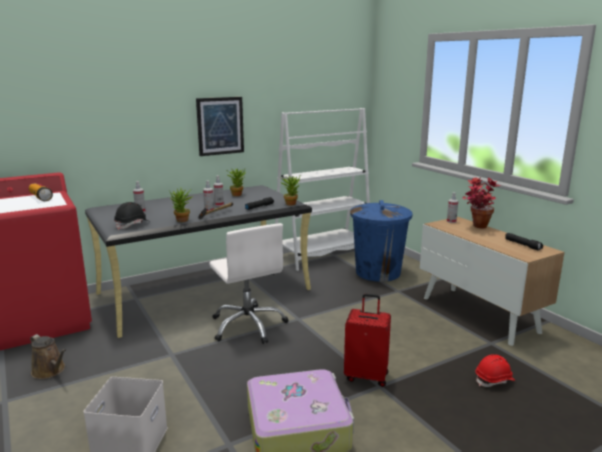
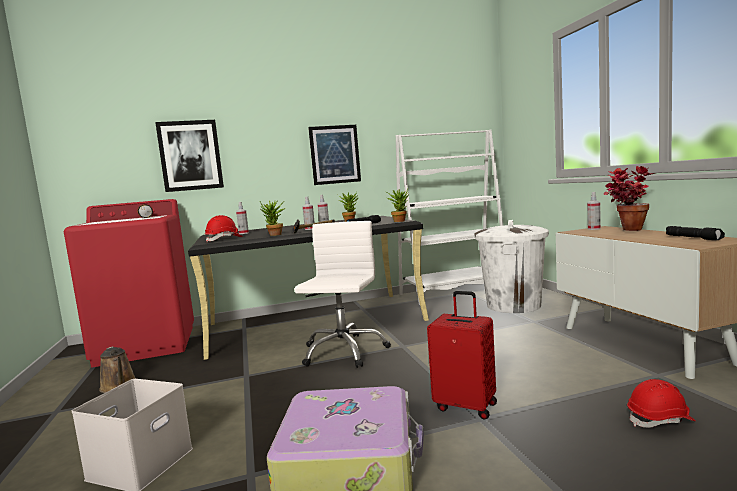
camera: 15 degrees right, 10 degrees down
black hard hat [114,202,148,230] -> red hard hat [205,215,243,242]
white office chair [209,223,288,344] -> white office chair turned 150 degrees counterclockwise [294,221,391,368]
blue trash can [350,200,412,282] -> white trash can [474,220,549,313]
none -> picture [155,120,224,192]

